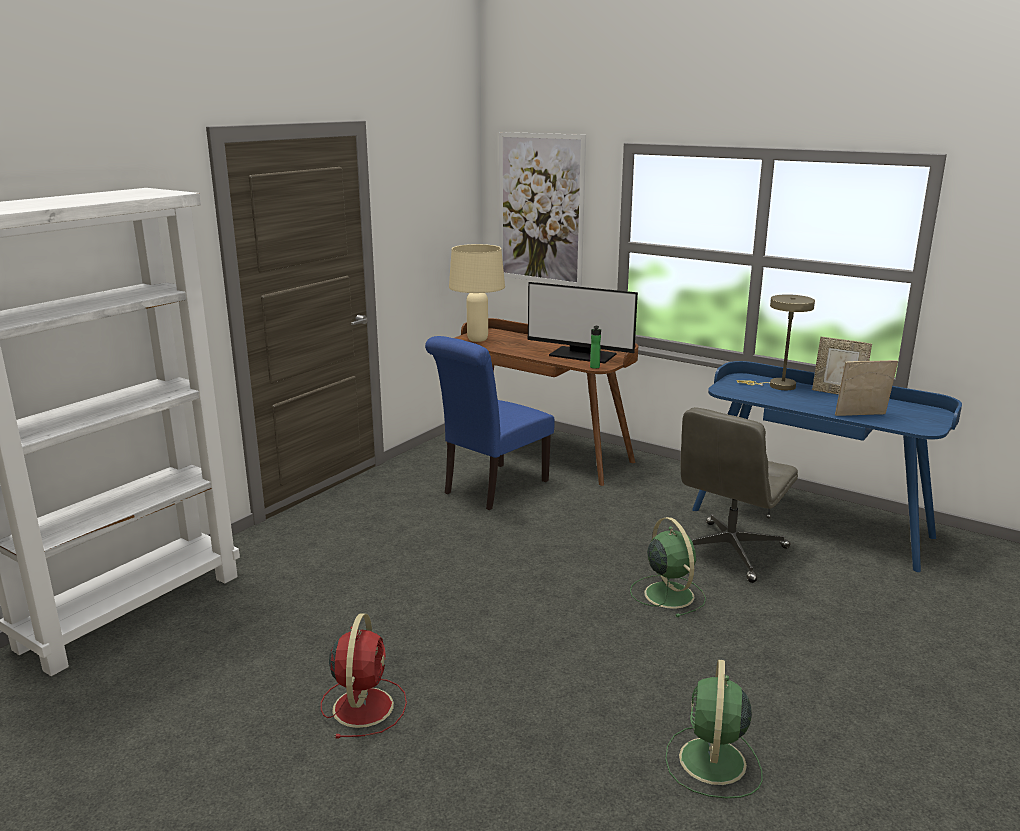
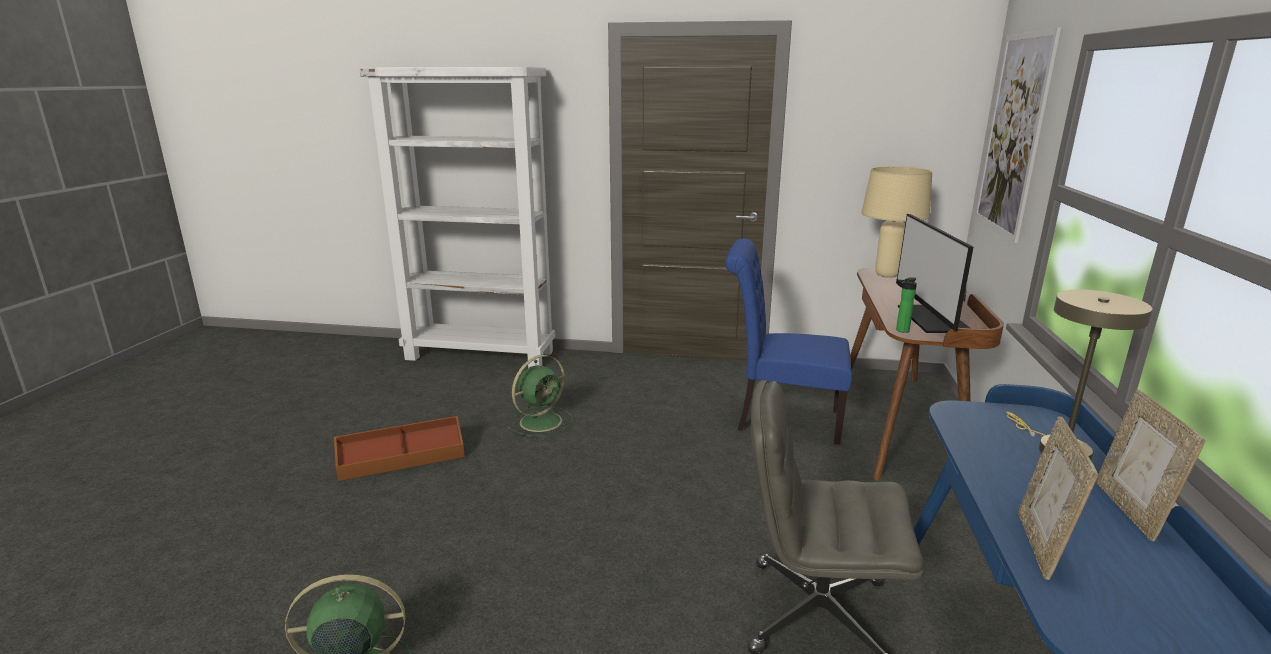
camera: 65 degrees right, 0 degrees up
red fan [321,613,407,739] -> brown storage box [334,416,465,481]
green fan [630,517,706,617] -> green fan moved to [507,355,573,437]
picture frame [835,360,898,416] -> picture frame turned 135 degrees counterclockwise [1018,416,1098,580]

